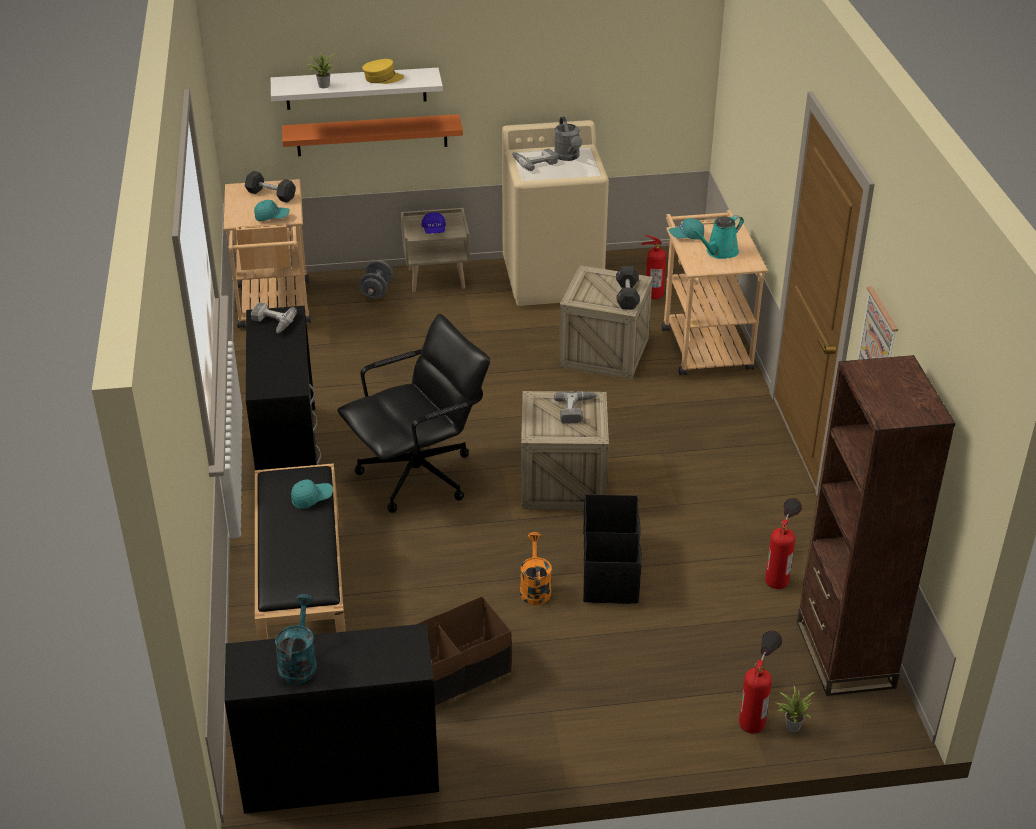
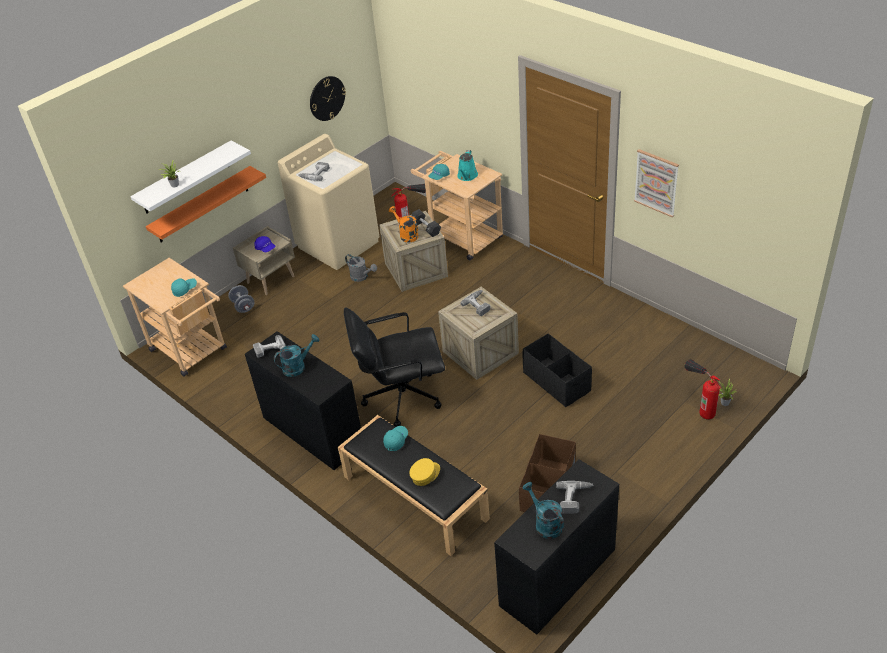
camera: 35 degrees left, 5 degrees up
black dumbbell [245,171,296,203] -> none
black office chair [338,314,490,513] -> black office chair turned 120 degrees counterclockwise [344,307,445,427]
yellow cap [362,59,404,84] -> yellow cap moved to [409,458,440,486]
orange watering can [520,532,552,605] -> orange watering can moved to [389,206,418,242]
grey watering can [554,116,582,161] -> grey watering can moved to [345,254,377,282]
fire extinguisher [765,498,802,589] -> none
brown bookcase [797,355,955,696] -> none
none -> turquoise watering can [274,334,320,377]
none -> wall clock [310,76,346,121]
none -> power drill [556,481,593,514]

